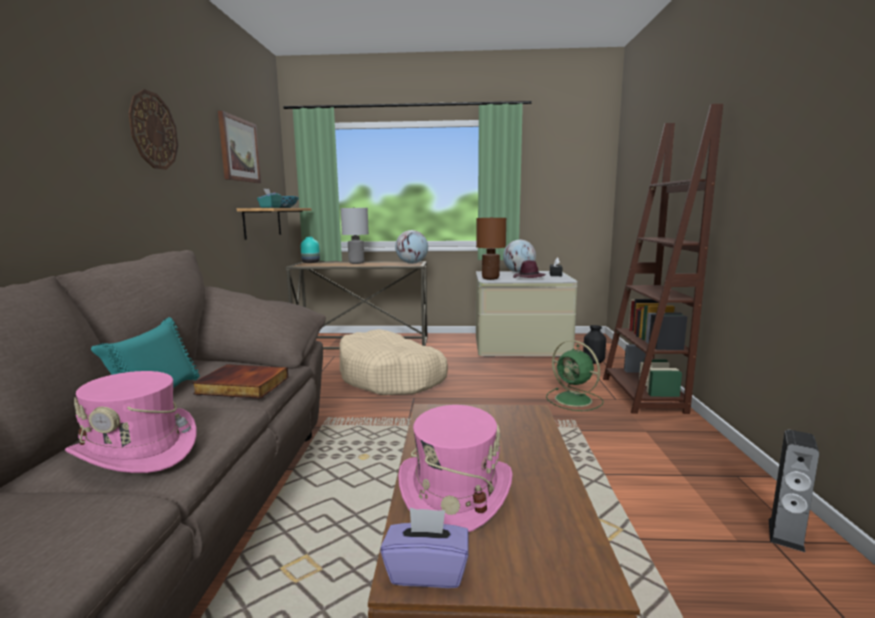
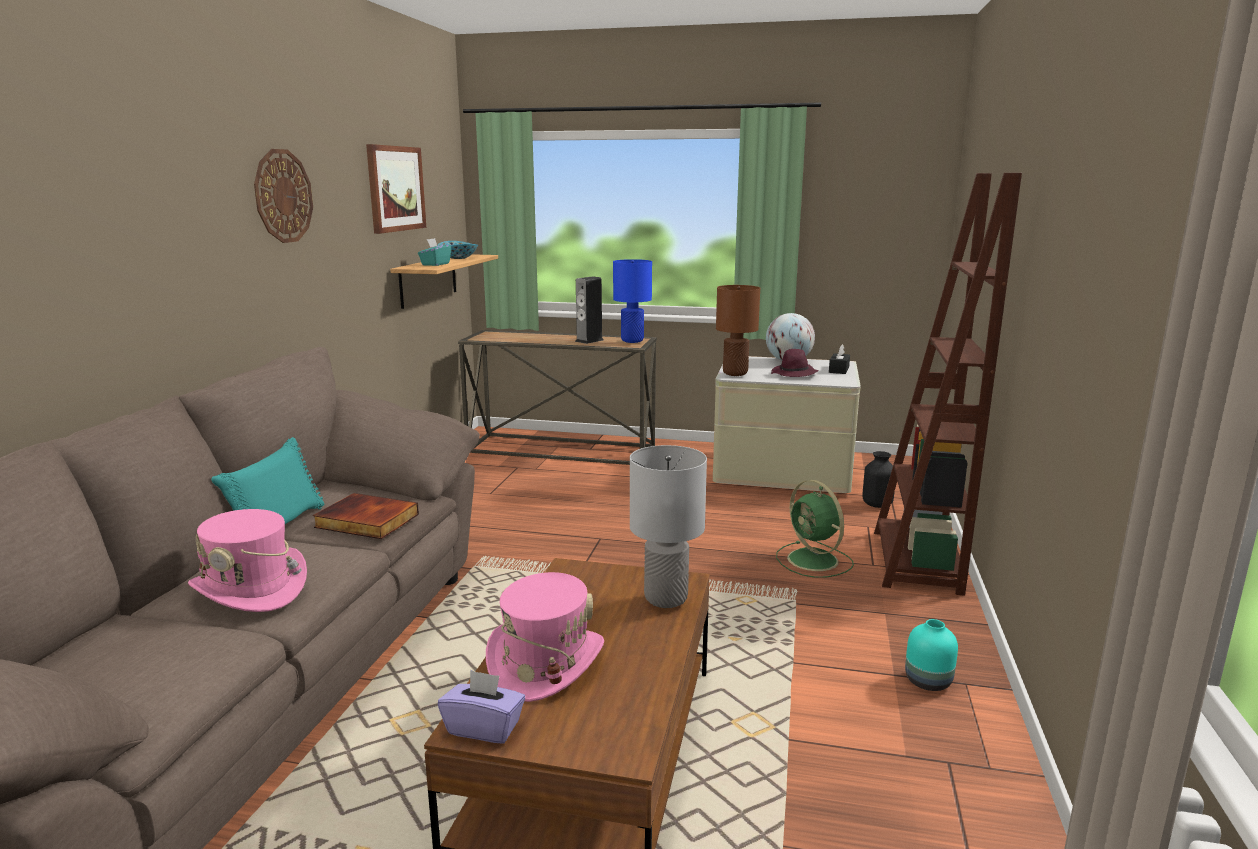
camera: 10 degrees right, 5 degrees up
turquoise vase [301,237,320,263] -> turquoise vase moved to [905,619,958,691]
beige dog bed [339,329,448,395] -> none
grey table lamp [341,207,369,264] -> grey table lamp moved to [630,445,707,608]
globe [395,230,428,264] -> blue table lamp [613,259,652,343]
speaker [769,430,819,552] -> speaker moved to [575,276,603,344]

